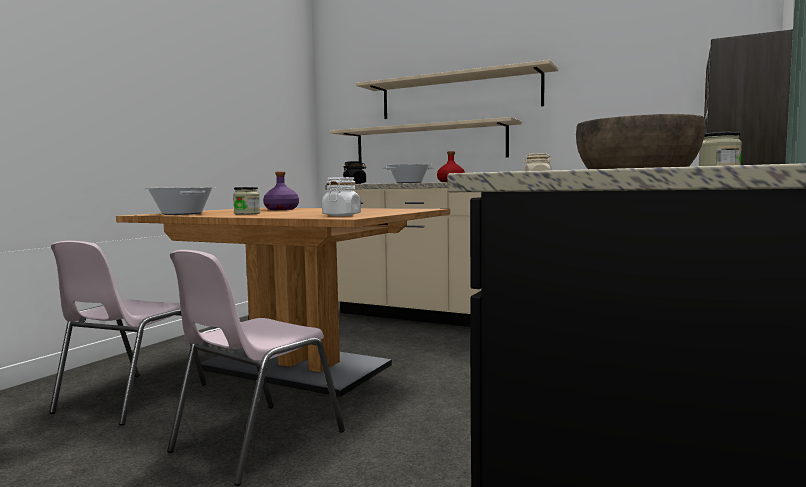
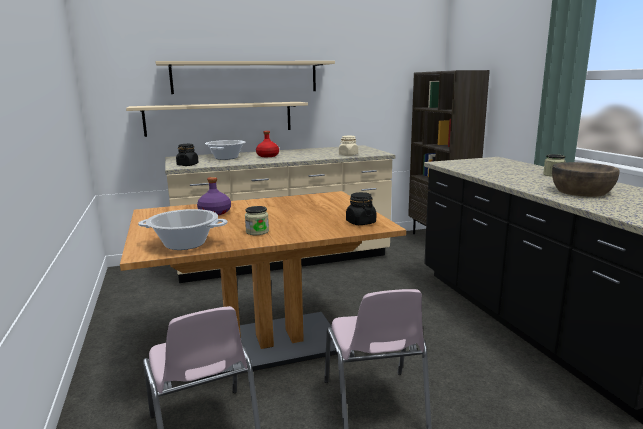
camera: 45 degrees left, 10 degrees up
white jar [322,177,361,216] -> black jar [346,192,376,225]

